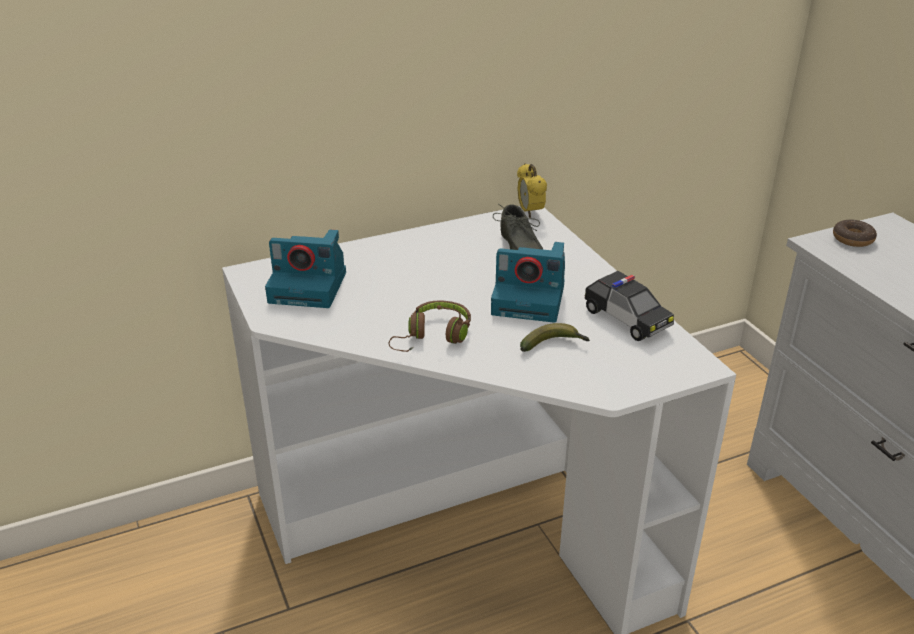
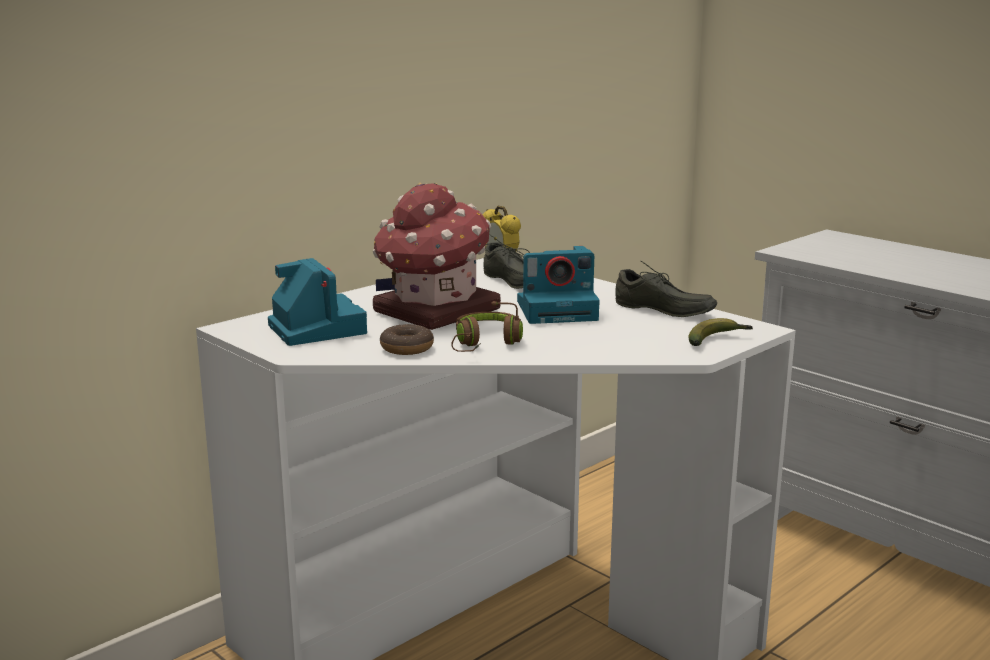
camera: 20 degrees left, 15 degrees down
camera [265,230,346,308] -> camera turned 105 degrees counterclockwise [268,258,367,346]
banana [520,323,590,352] -> banana moved to [688,318,753,346]
toy car [584,271,674,341] -> grey shoe [615,261,717,317]
donut [833,219,877,247] -> donut moved to [380,324,434,355]
none -> toy house [373,183,501,330]

